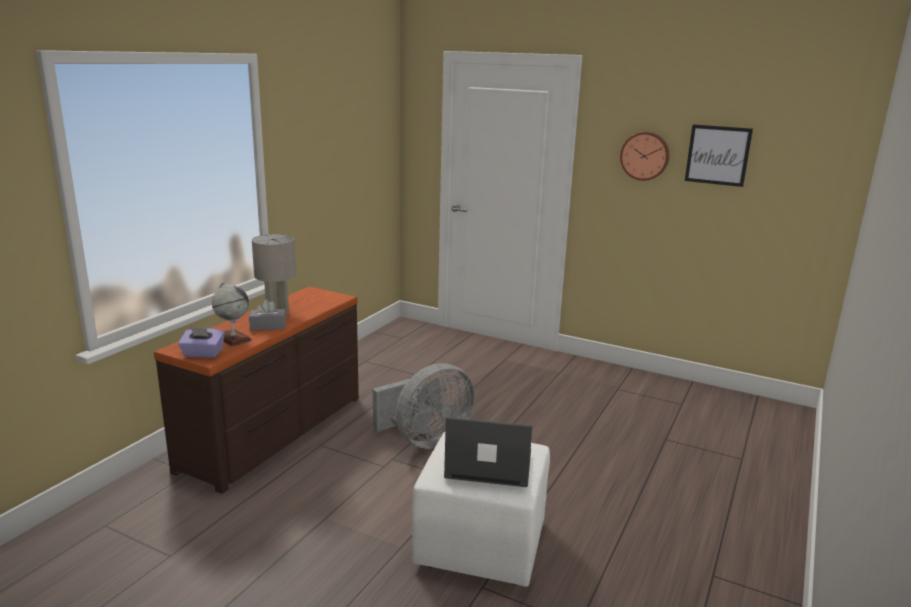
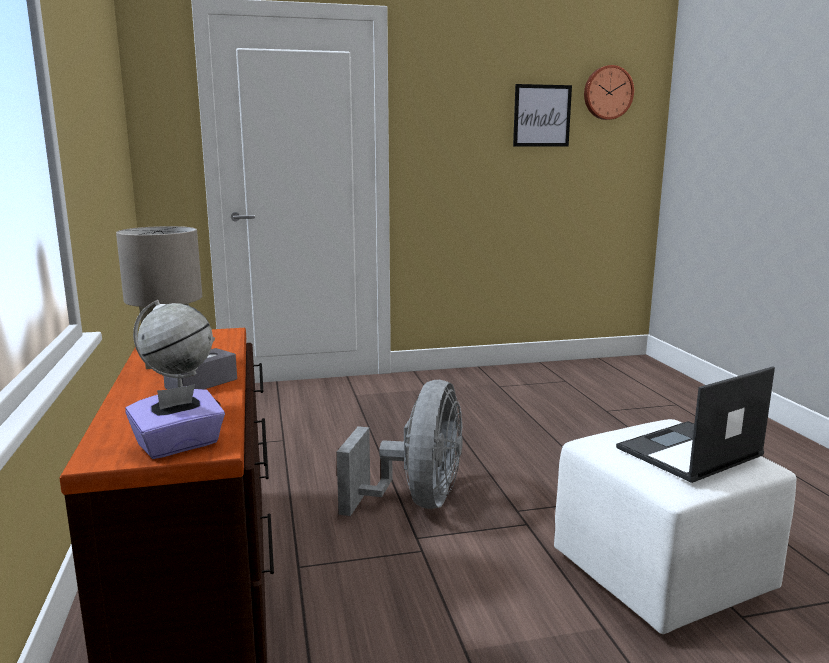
camera: 40 degrees left, 5 degrees down
wall clock [620,132,669,181] -> wall clock moved to [584,65,634,120]

